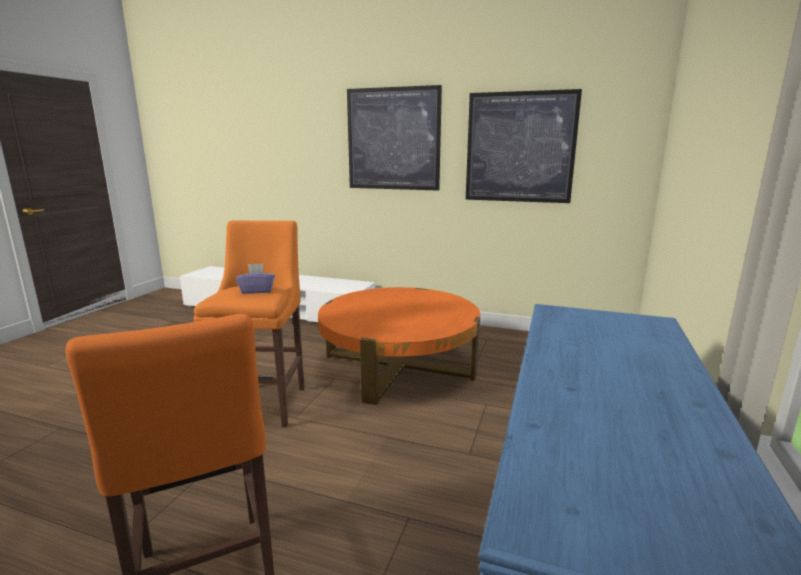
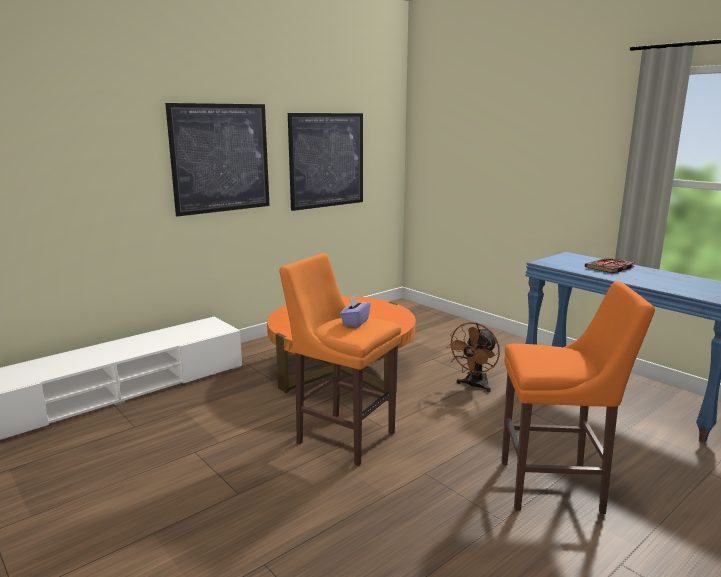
camera: 60 degrees left, 0 degrees up
none -> brown fan [446,322,500,392]
none -> book [585,257,635,273]

